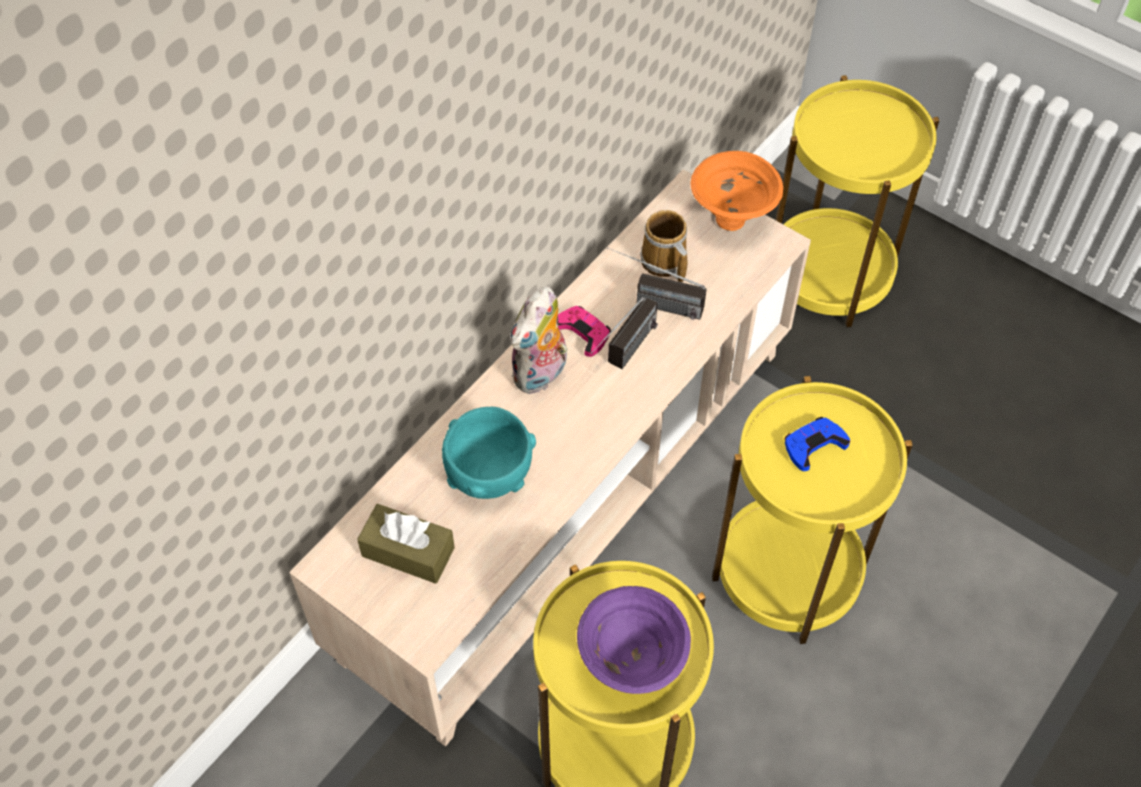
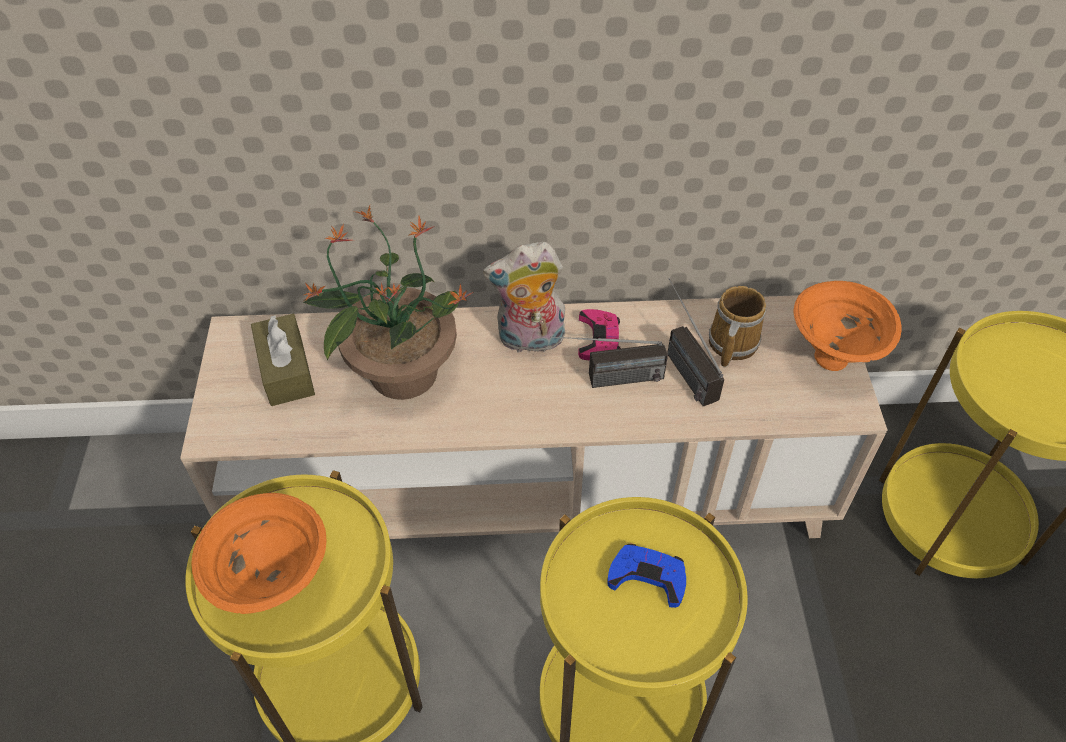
camera: 50 degrees right, 5 degrees down
turquoise bowl [442,407,536,499] -> potted plant [303,206,473,400]
purple bowl [577,586,691,694] -> orange bowl [192,493,327,614]

